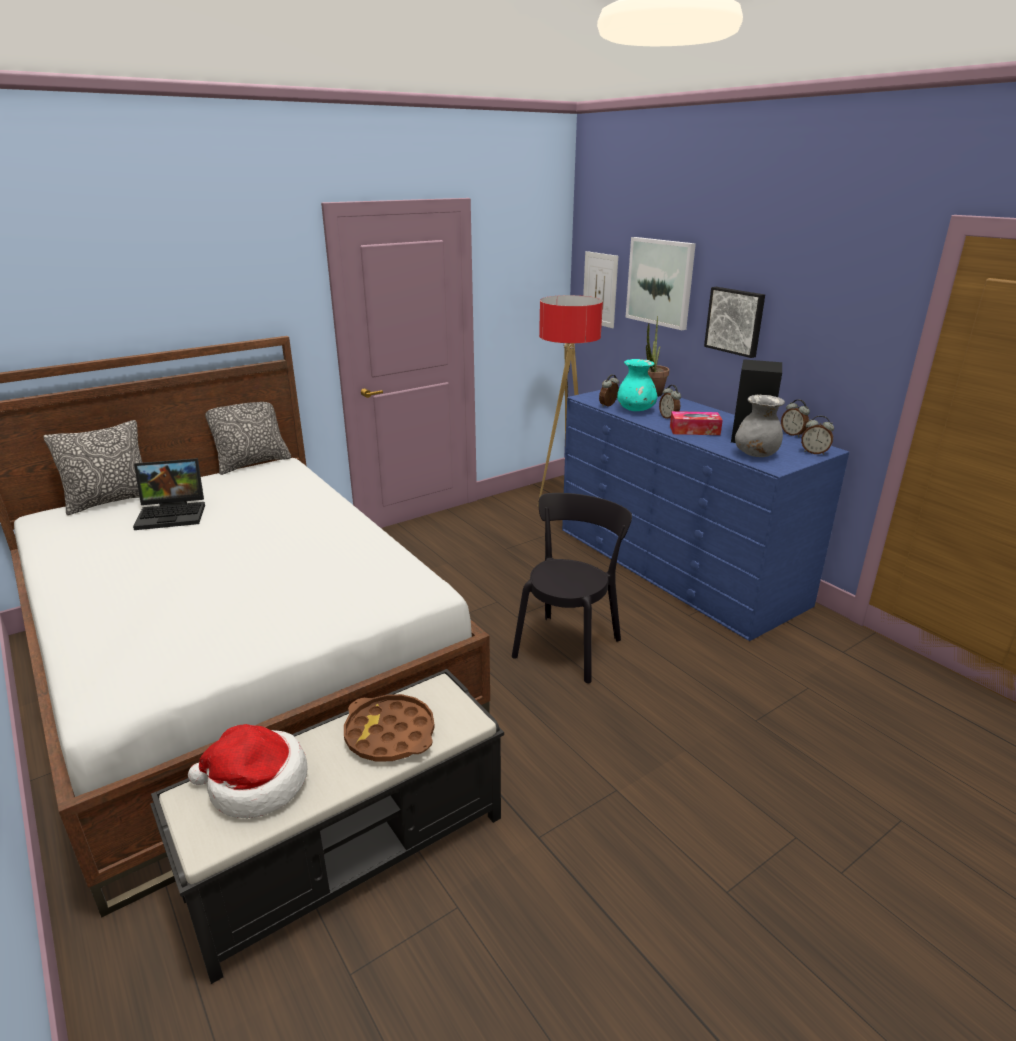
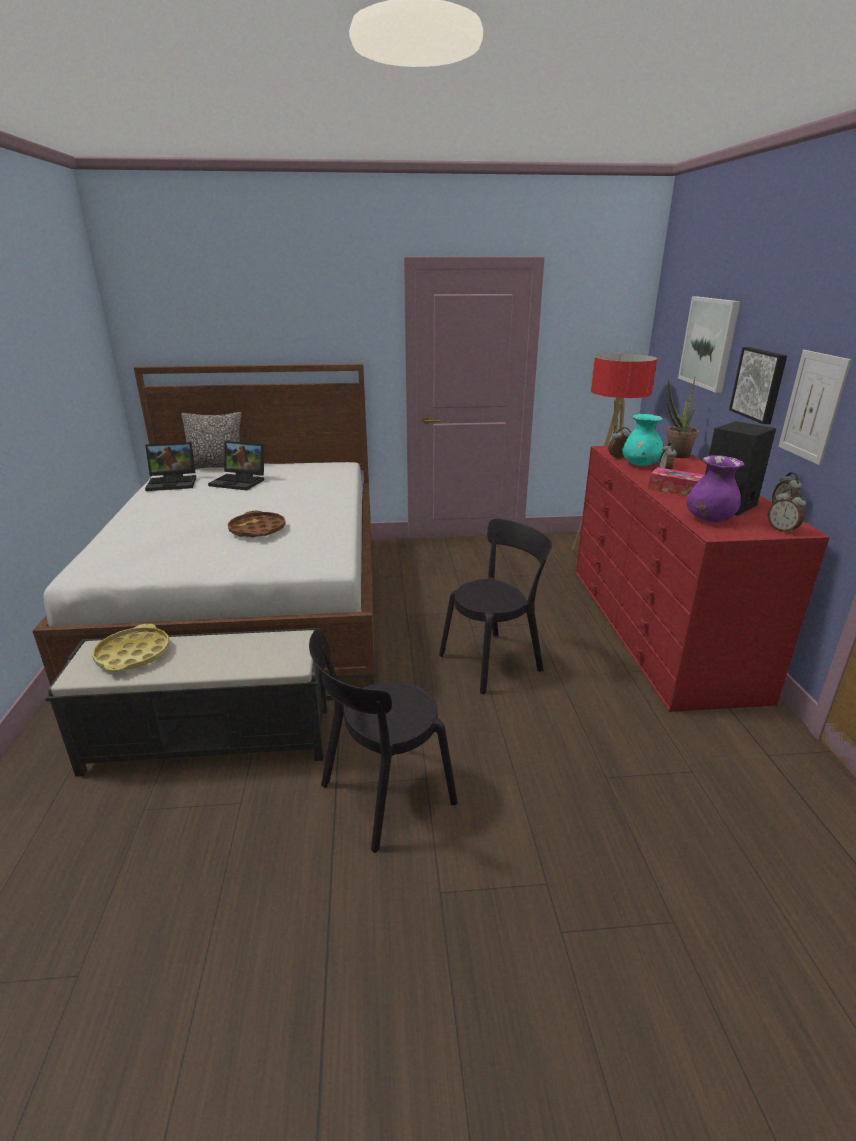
camera: 30 degrees right, 0 degrees up
hat [188,724,308,818] -> yellow tray [92,624,169,672]
pillow [205,402,291,475] -> none
brown tray [344,694,435,762] -> brown tray moved to [228,511,286,538]
blue dresser [562,386,849,641] -> red dresser [576,444,830,712]
picture [583,251,618,328] -> picture moved to [778,350,851,465]
grey vase [735,395,785,457] -> purple vase [687,455,745,522]
none -> laptop [145,442,196,491]
none -> black chair [309,629,458,853]

